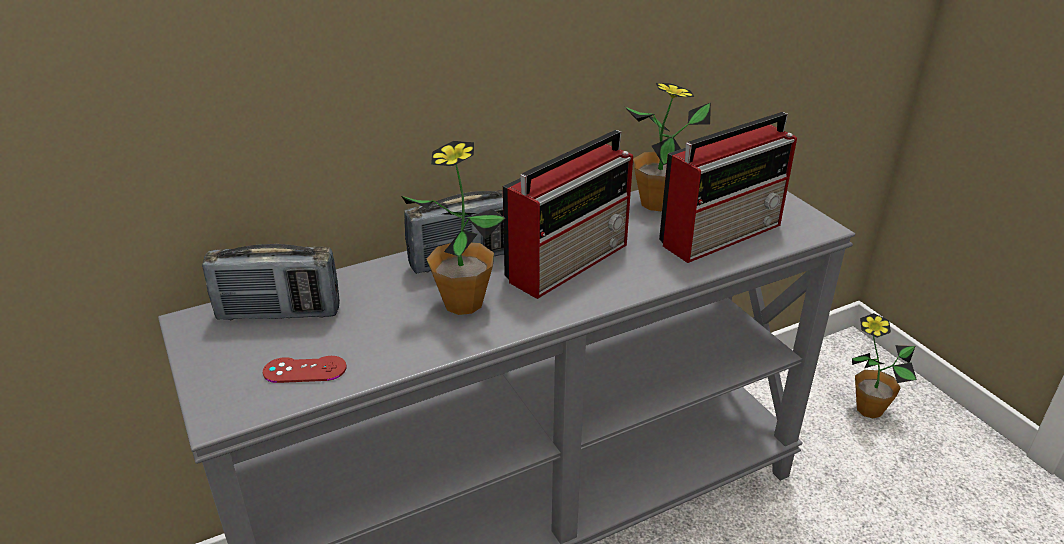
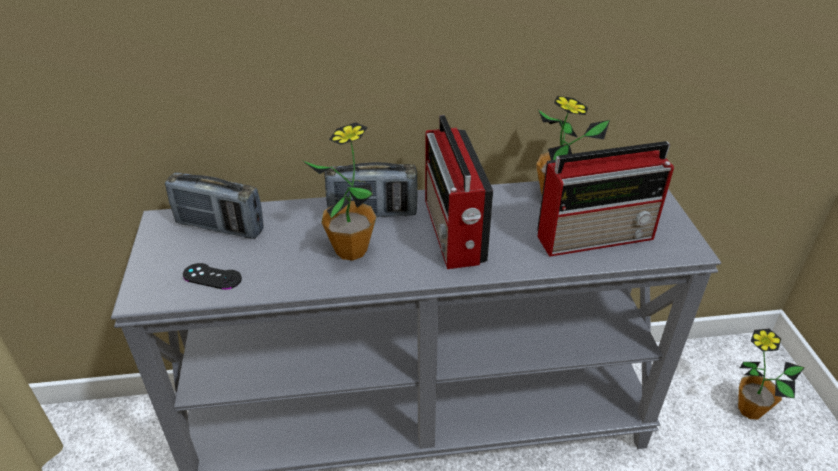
camera: 20 degrees right, 5 degrees up
red game controller [263,356,346,383] -> black game controller [183,263,242,290]
radio [503,130,633,299] -> radio turned 105 degrees clockwise [425,115,493,269]

